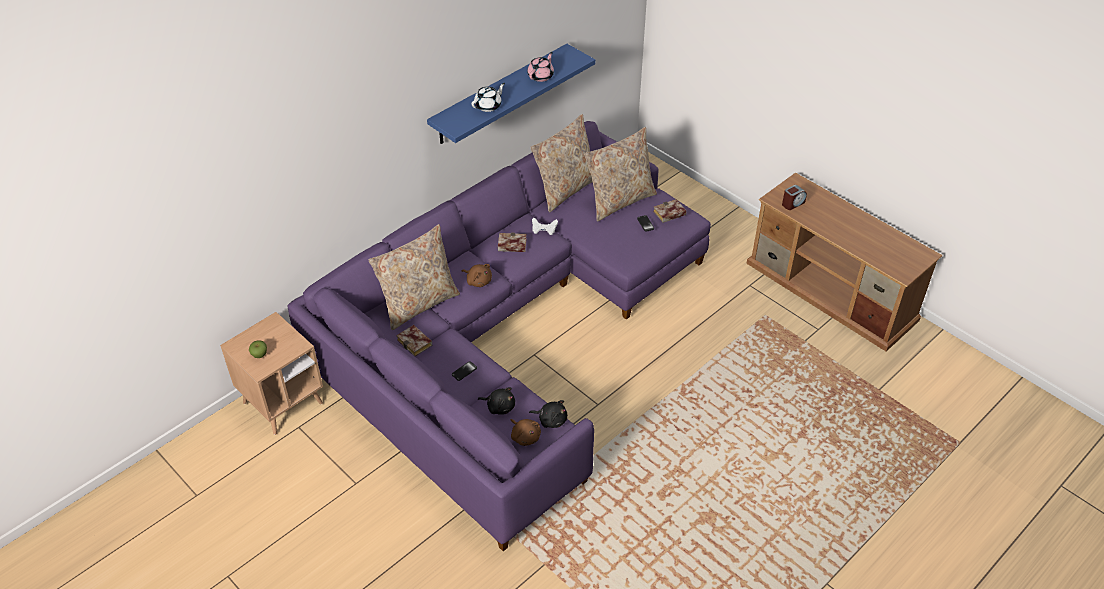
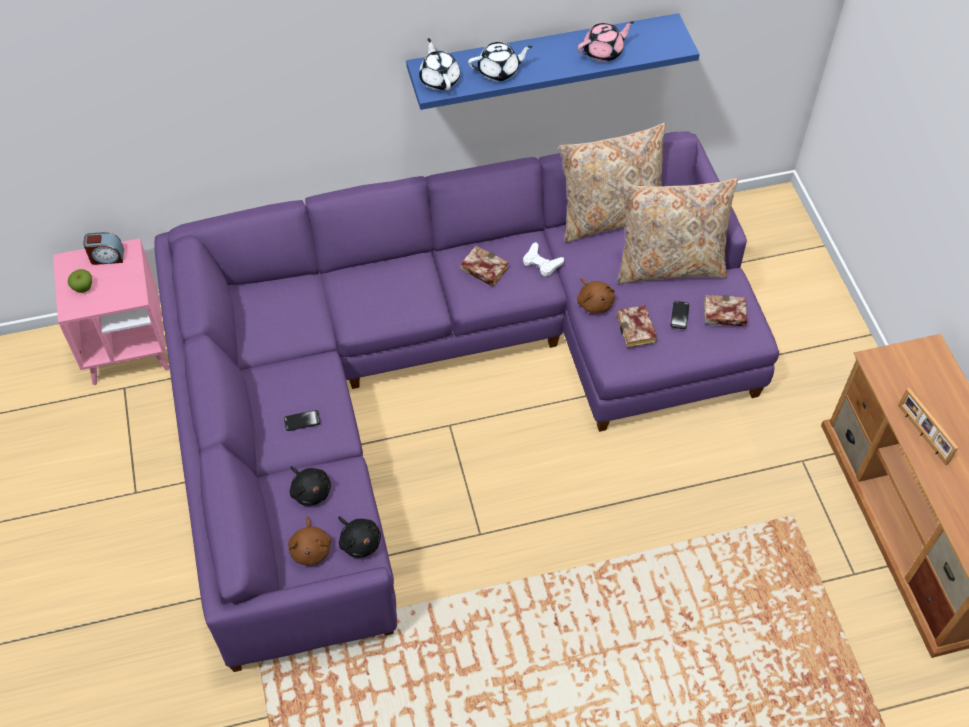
camera: 30 degrees right, 10 degrees up
brown side table [220,312,323,435] -> pink side table [53,238,169,385]
beige pillow [369,224,460,330] -> none
book [396,325,432,356] -> book moved to [616,305,657,348]
brown plush toy [462,264,492,287] -> brown plush toy moved to [577,278,615,313]
alarm clock [782,185,807,210] -> alarm clock moved to [83,232,124,265]
none -> white teapot [419,38,460,90]
none -> picture frame [898,388,958,465]

